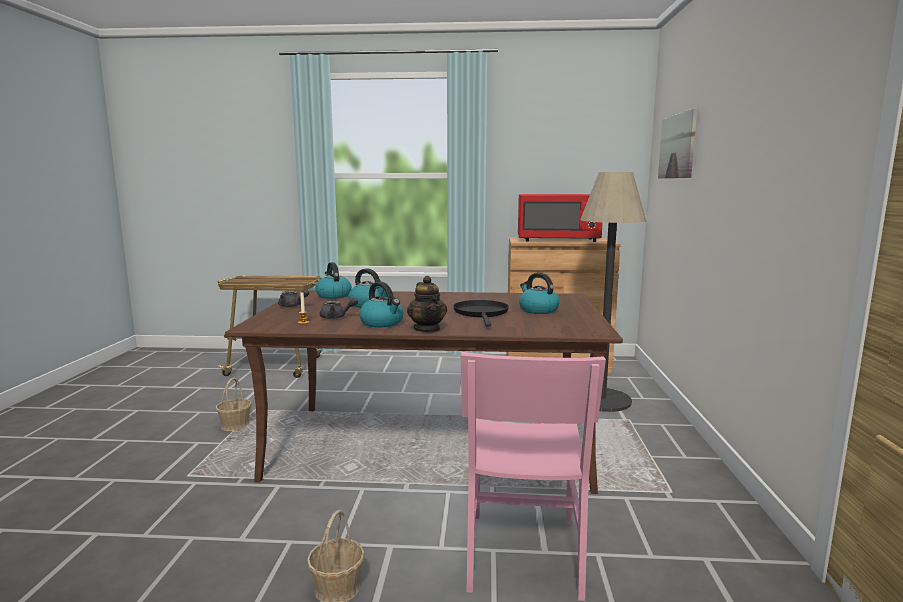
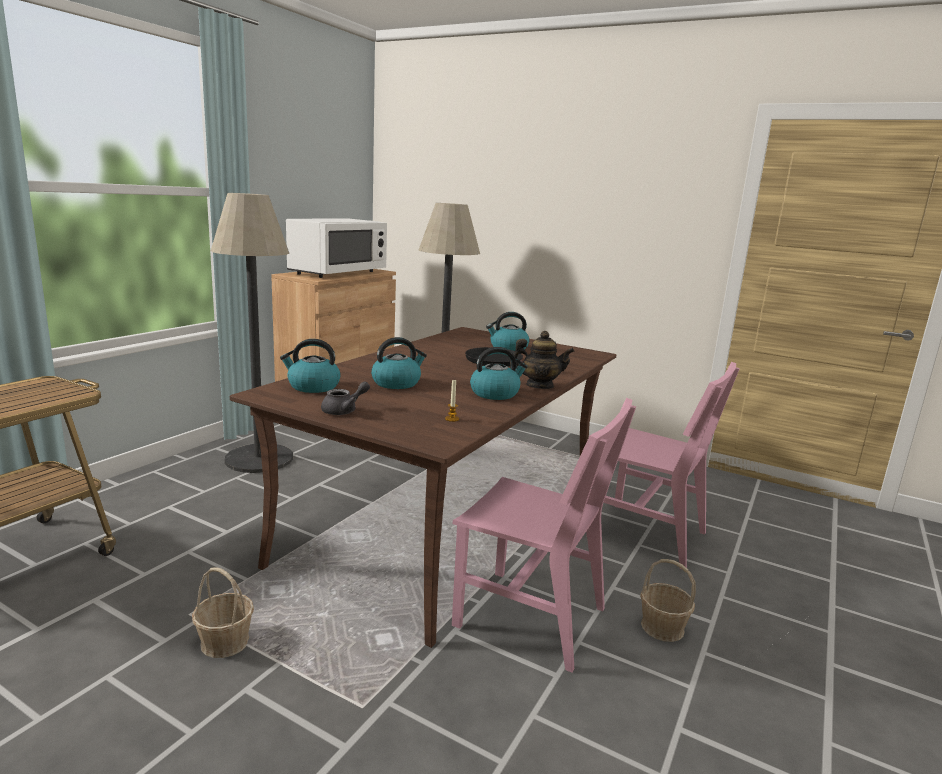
camera: 65 degrees left, 5 degrees up
grey teapot [320,298,358,319] -> none
red microwave [518,194,603,242] -> white microwave [286,218,387,278]
picture [658,108,697,178] -> none
none -> floor lamp [211,193,293,473]
none -> pink chair [452,398,636,672]

